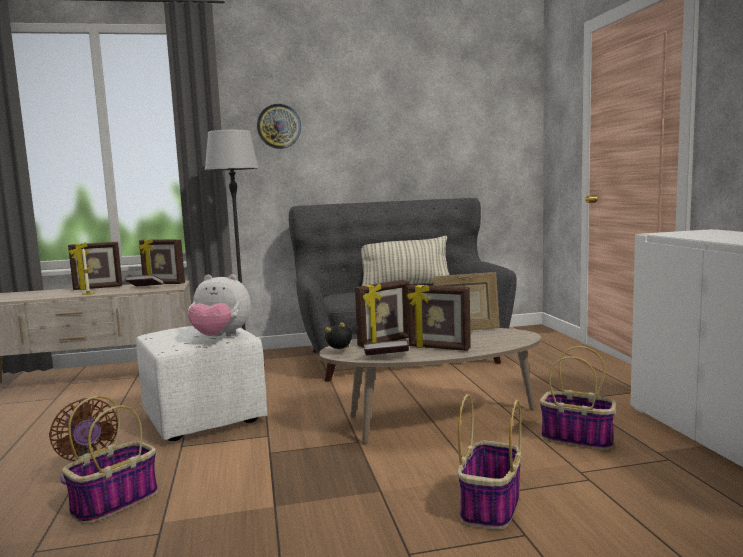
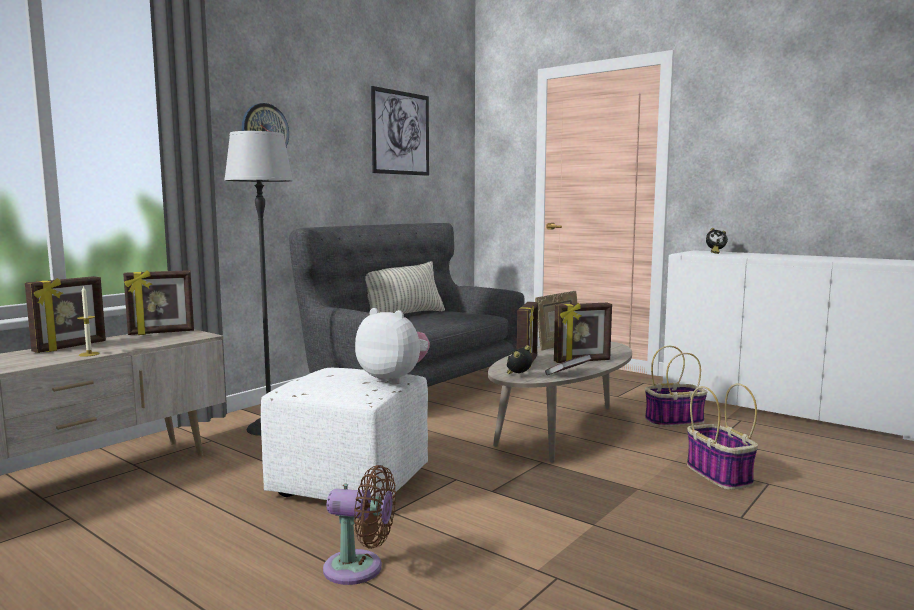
camera: 40 degrees left, 0 degrees up
basket [62,396,158,524] -> none
book [125,275,164,287] -> none
plush toy [187,274,251,336] -> plush toy turned 120 degrees counterclockwise [355,308,430,384]
none -> picture [371,86,429,176]
none -> alarm clock [706,228,728,254]

